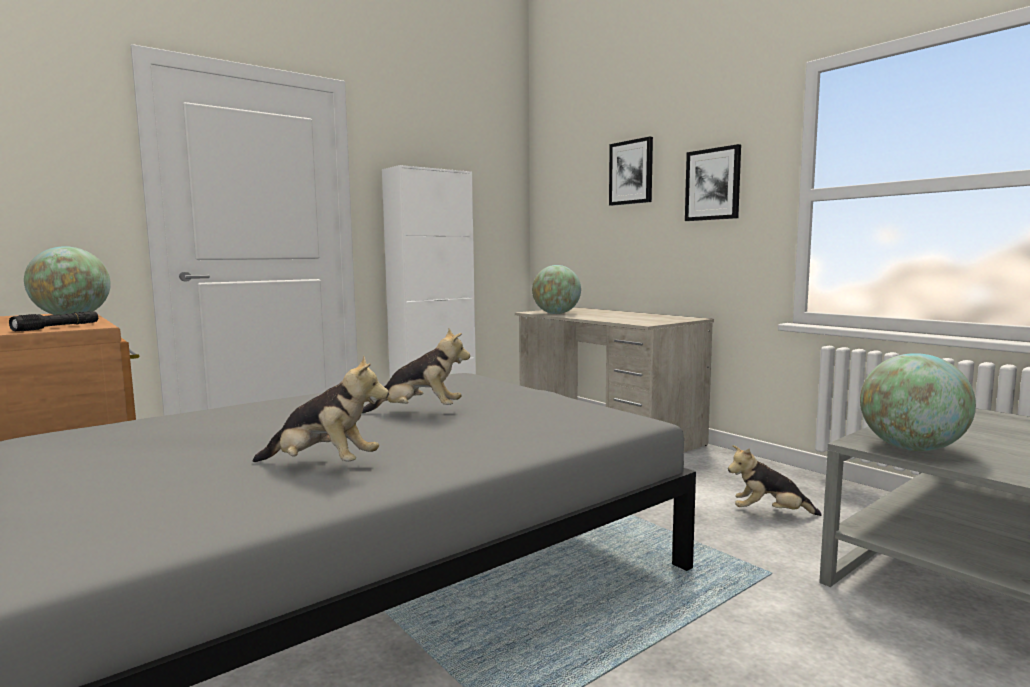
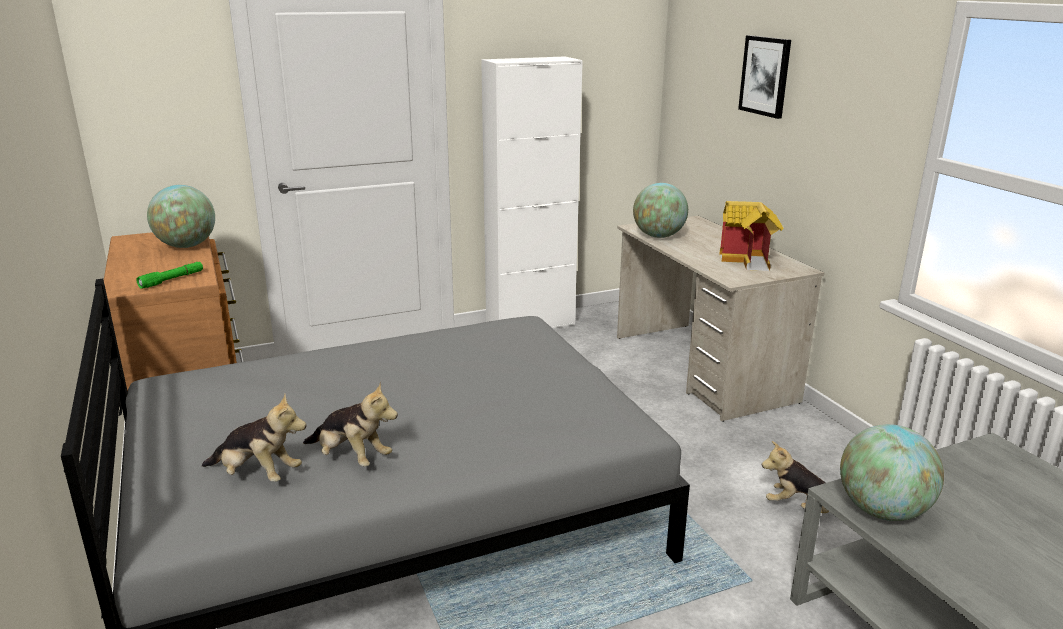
camera: 15 degrees right, 15 degrees up
black flashlight [9,311,98,331] -> green flashlight [136,262,203,289]
plush toy [362,329,470,413] -> plush toy moved to [202,394,306,482]
picture [685,144,741,221] -> none
none -> toy house [719,201,784,271]

